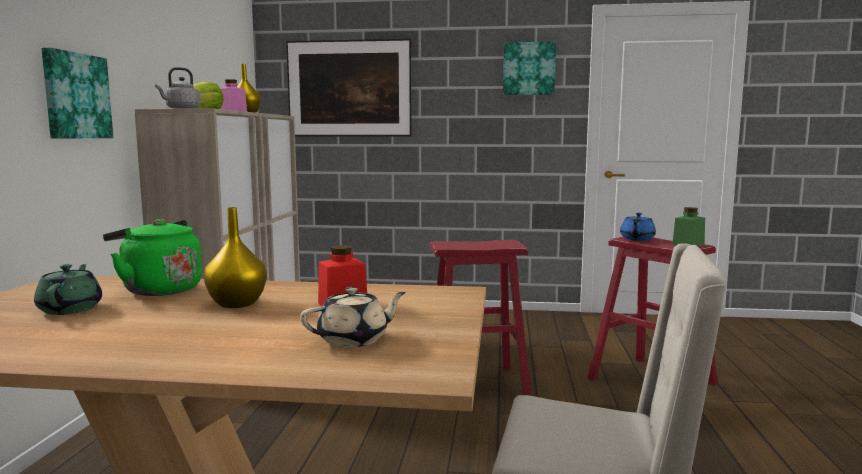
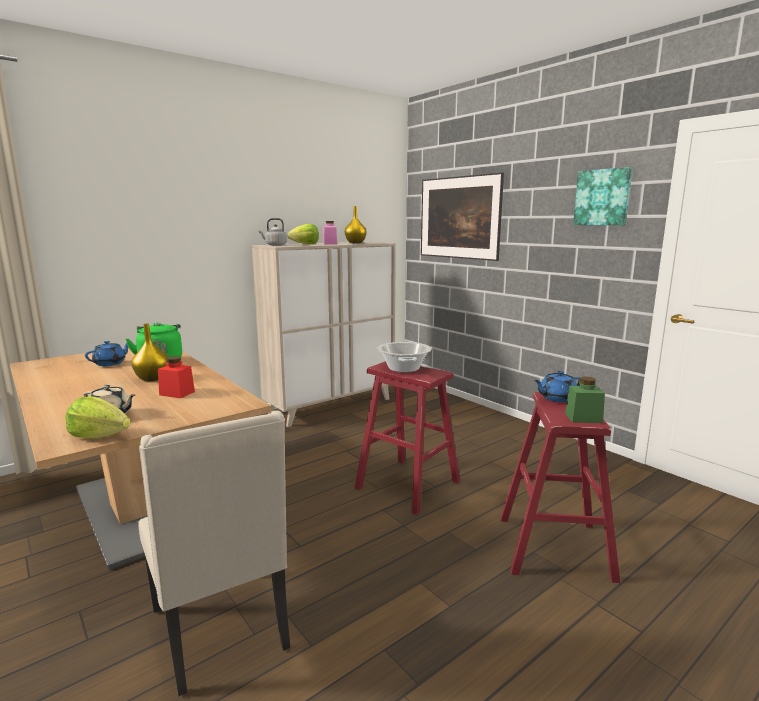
camera: 45 degrees right, 5 degrees up
green teapot [34,264,102,315] -> blue teapot [85,341,132,366]
picture [42,47,113,139] -> none
none -> lettuce [65,396,131,439]
none -> cooking pot [377,342,432,372]

